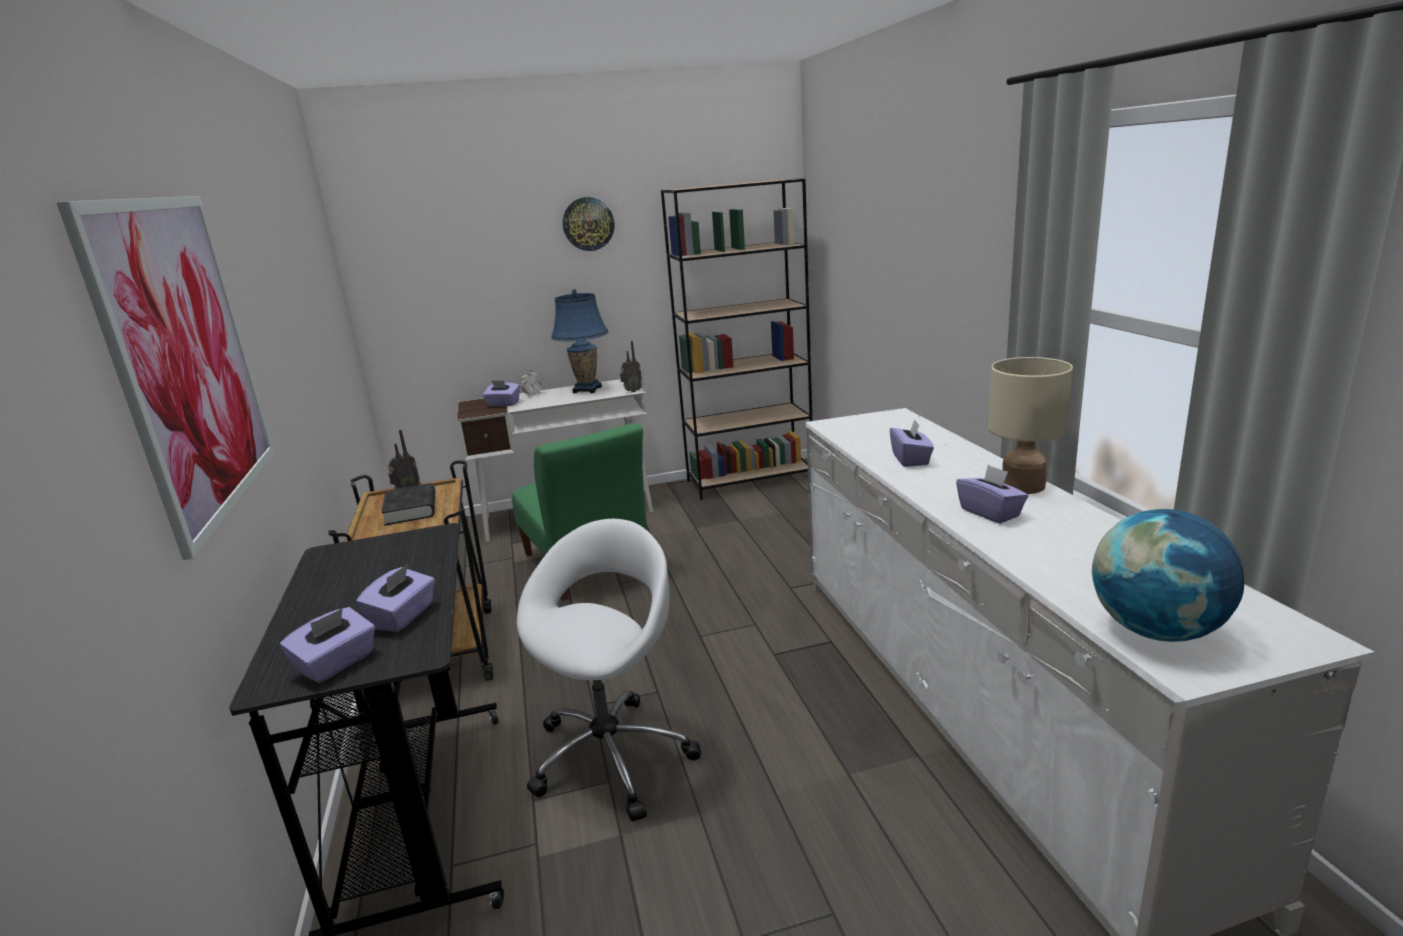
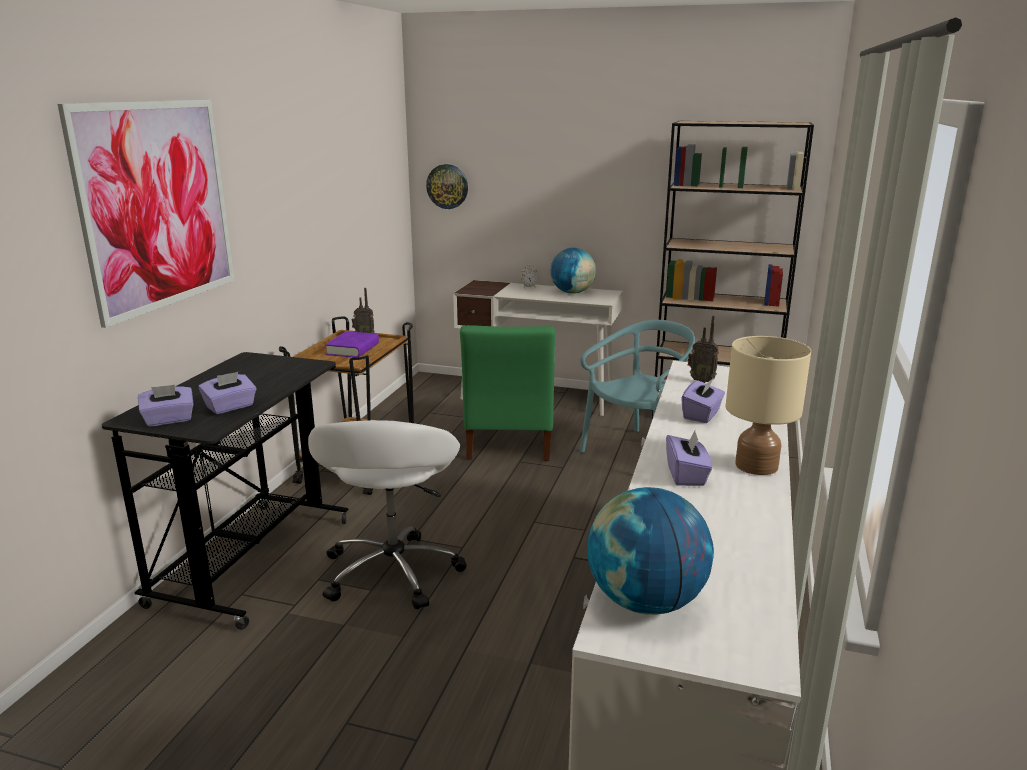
camera: 30 degrees right, 0 degrees up
black book [381,483,435,525] -> purple book [325,331,379,358]
purple tissue box [482,380,520,406] -> none
white office chair [517,519,702,821] -> white office chair turned 105 degrees clockwise [308,420,467,609]
blue table lamp [551,289,609,393] -> globe [551,248,596,294]
wall clock [563,197,615,251] -> wall clock moved to [426,164,468,209]
radio [620,341,642,392] -> radio moved to [688,316,719,383]
none -> turquoise chair [580,320,695,453]

